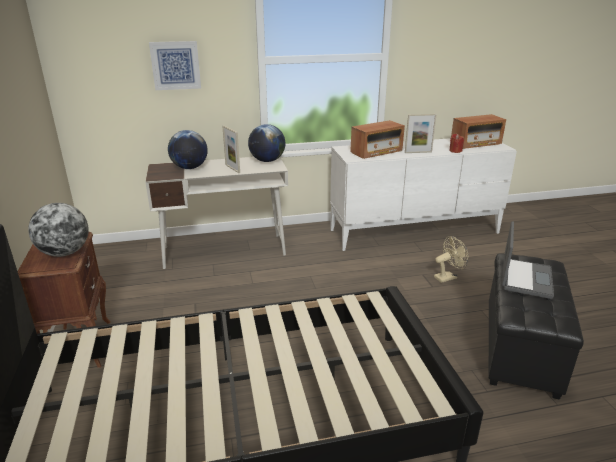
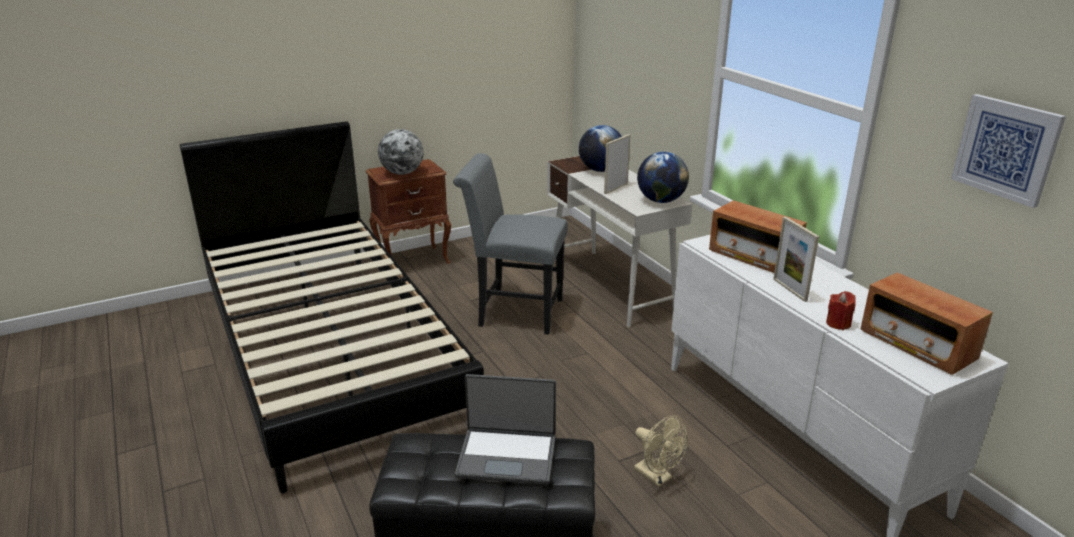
camera: 75 degrees right, 0 degrees up
picture [149,41,201,90] -> picture moved to [951,94,1066,208]
none -> grey chair [453,153,568,335]

